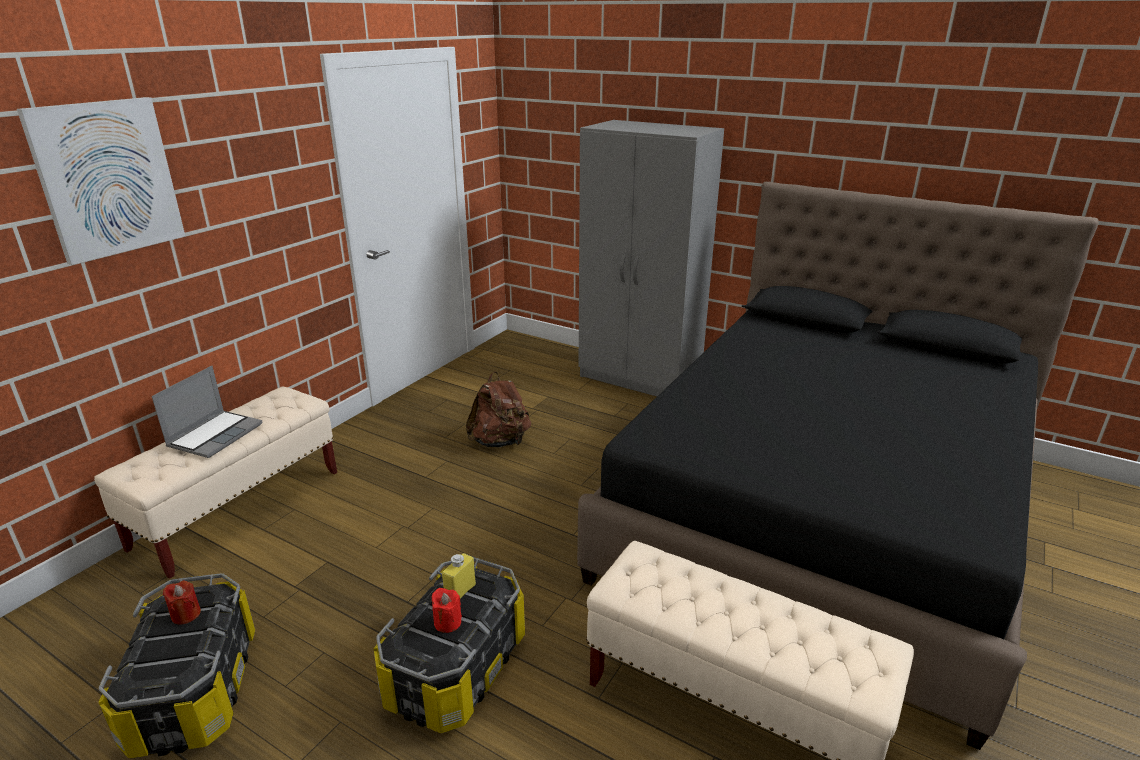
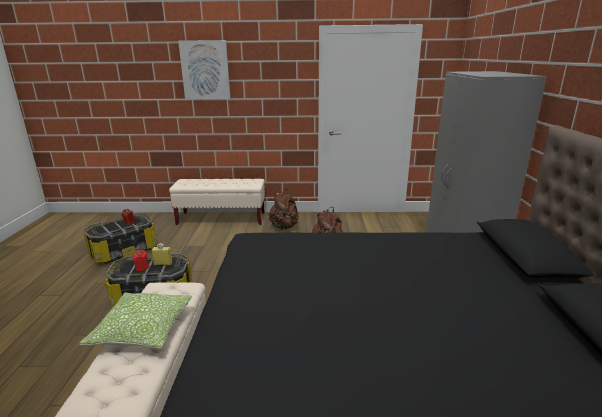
camera: 60 degrees right, 5 degrees down
laptop [152,366,262,458] -> none
none -> pillow [79,293,192,348]
none -> brown backpack [269,189,298,230]

